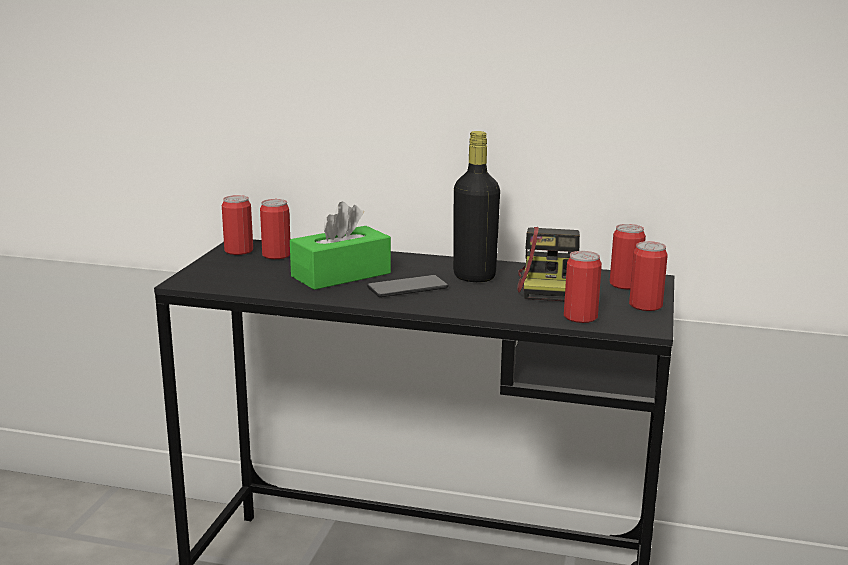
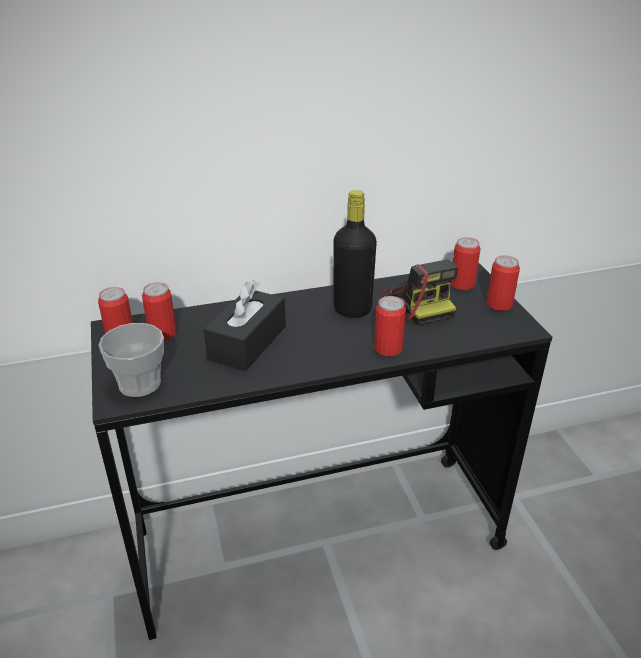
camera: 30 degrees left, 15 degrees up
green tissue box [290,201,391,290] -> black tissue box [204,280,286,371]
phone [367,275,448,297] -> none
can [564,251,602,323] -> can moved to [374,296,406,357]
none -> cup [99,323,164,397]

